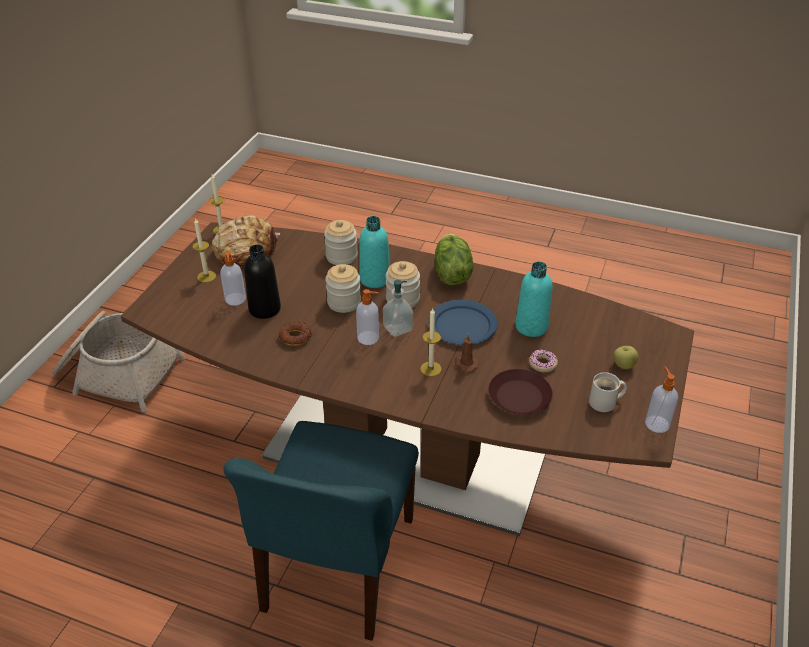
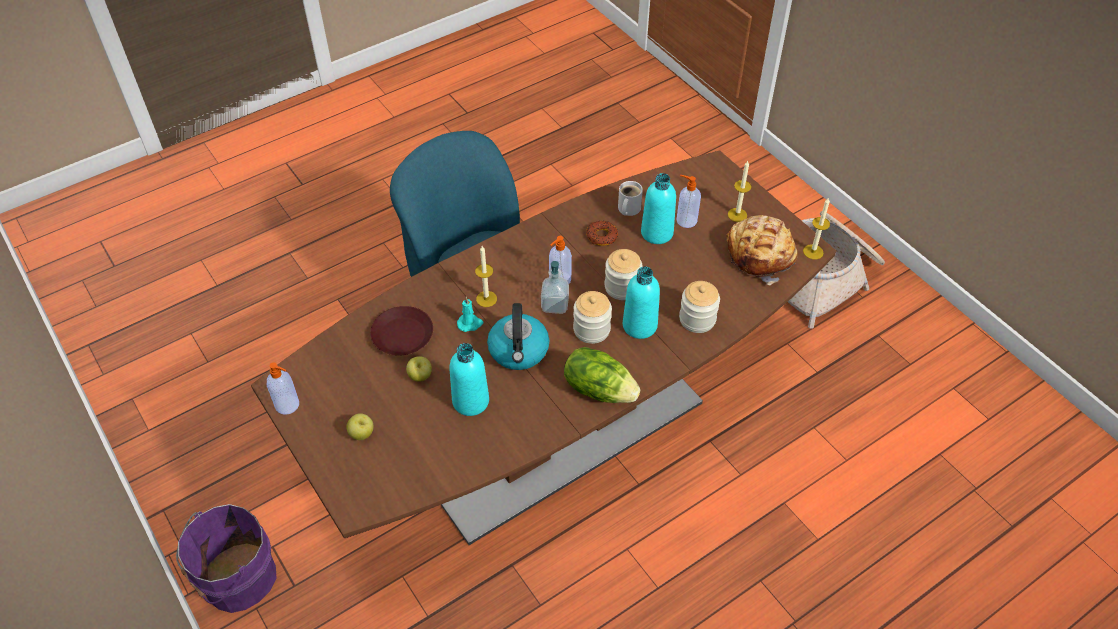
camera: 125 degrees right, 10 degrees up
black bottle [244,245,281,319] -> turquoise bottle [641,173,676,244]
blue plate [428,300,498,345] -> kettle [487,303,550,370]
brown candle [455,334,478,373] -> turquoise candle [457,296,483,332]
donut [529,350,558,372] -> apple [406,356,432,382]
white mug [589,372,627,412] -> white mug moved to [618,181,643,216]
none -> purple bucket [176,504,276,613]

